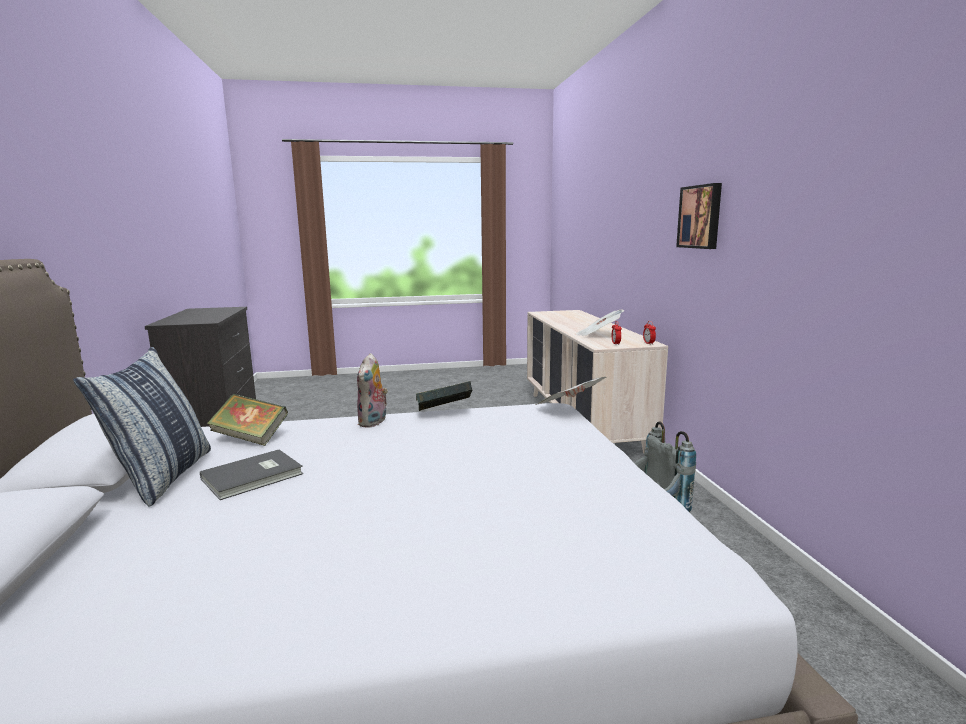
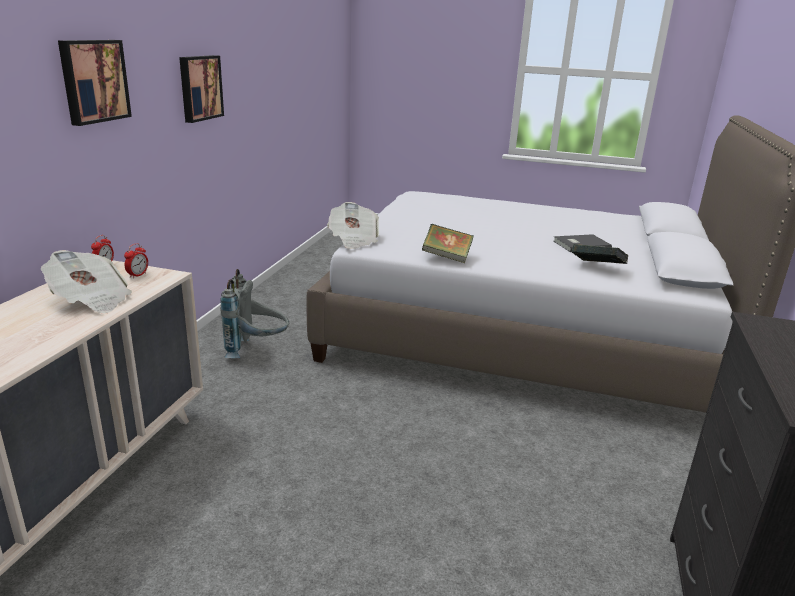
camera: 155 degrees left, 10 degrees up
pillow [73,347,211,507] -> none
plush toy [357,353,388,428] -> none
none -> picture [179,55,224,123]

